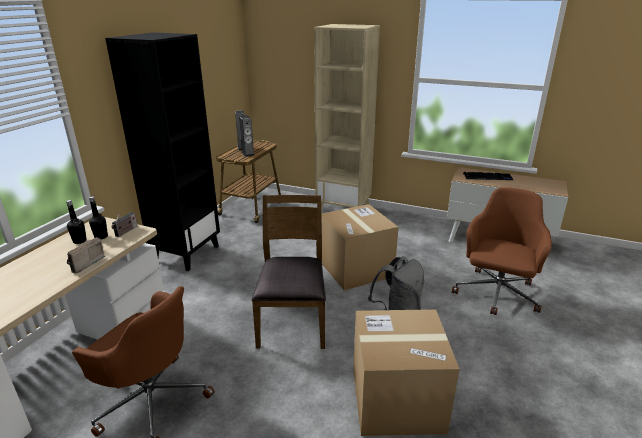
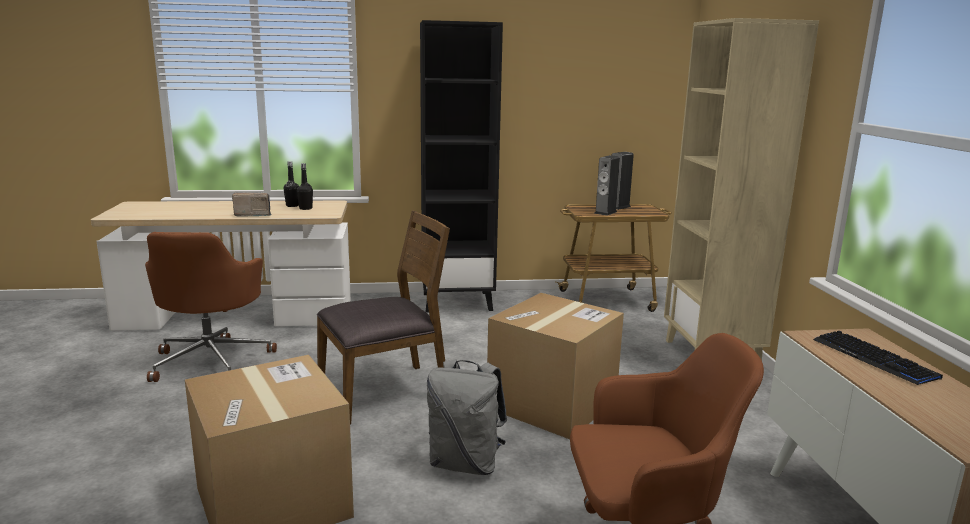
camera: 60 degrees right, 10 degrees down
radio [112,211,137,237] -> none

